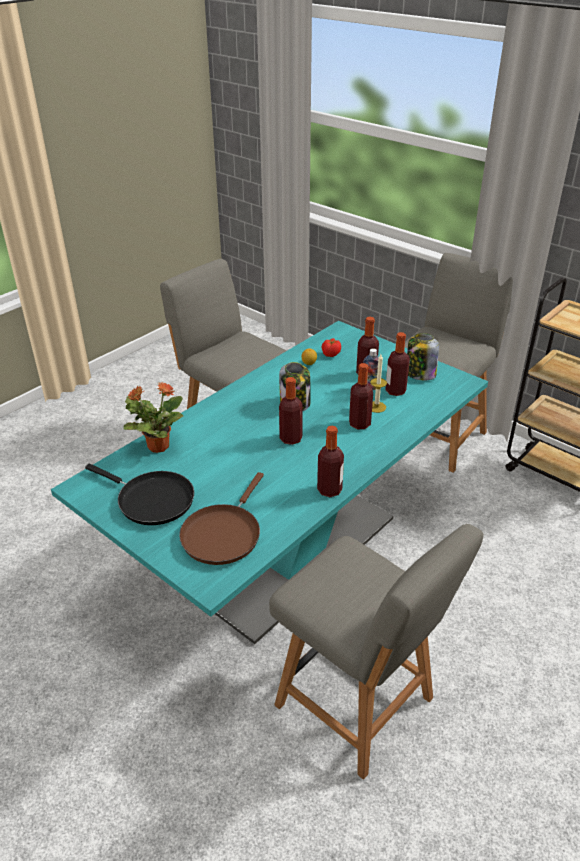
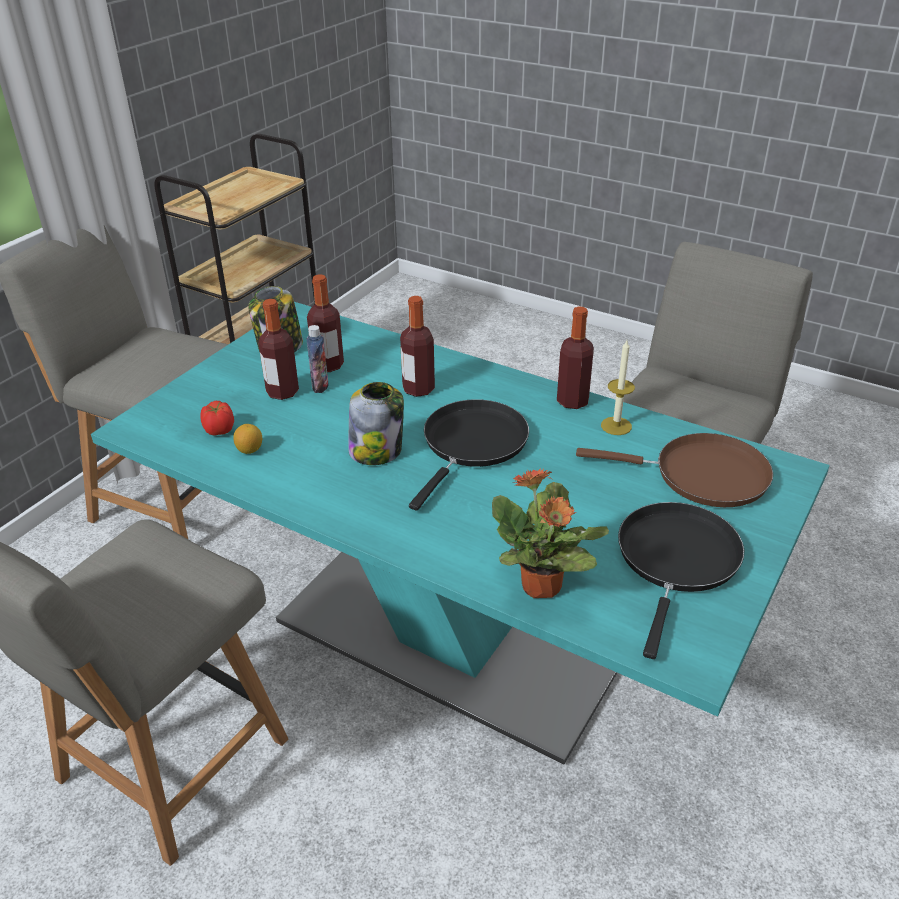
camera: 100 degrees left, 0 degrees up
bottle [279,377,303,445] -> black frying pan [409,399,529,511]
candle [370,354,387,413] -> candle moved to [601,340,635,435]

